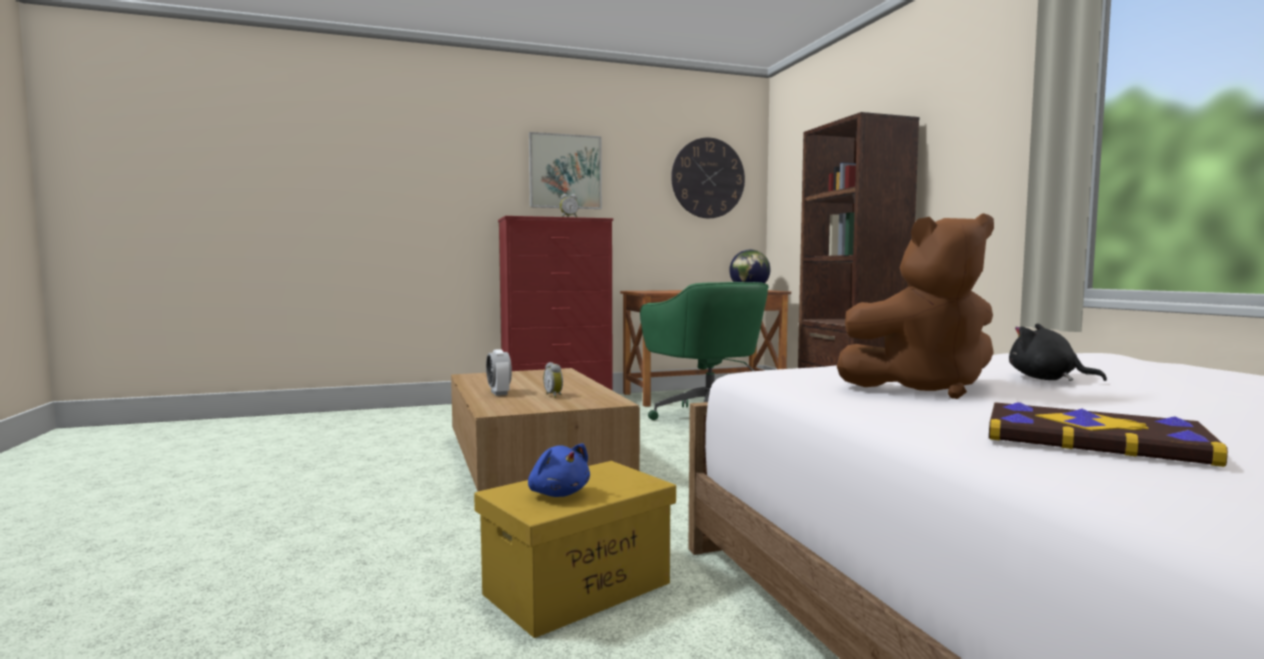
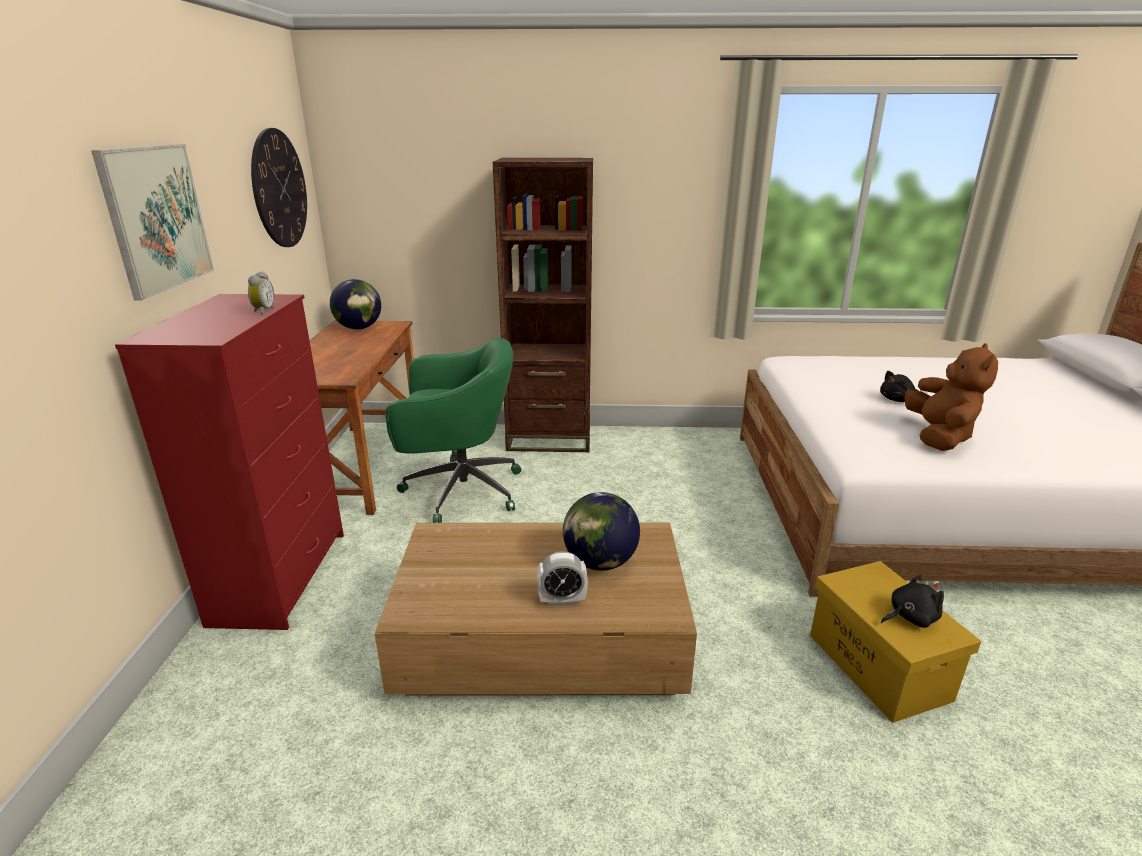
camera: 70 degrees left, 20 degrees up
blue plush toy [528,444,590,497] -> black plush toy [881,574,944,628]
alarm clock [543,362,563,398] -> globe [563,492,640,571]
book [989,402,1228,467] -> none

